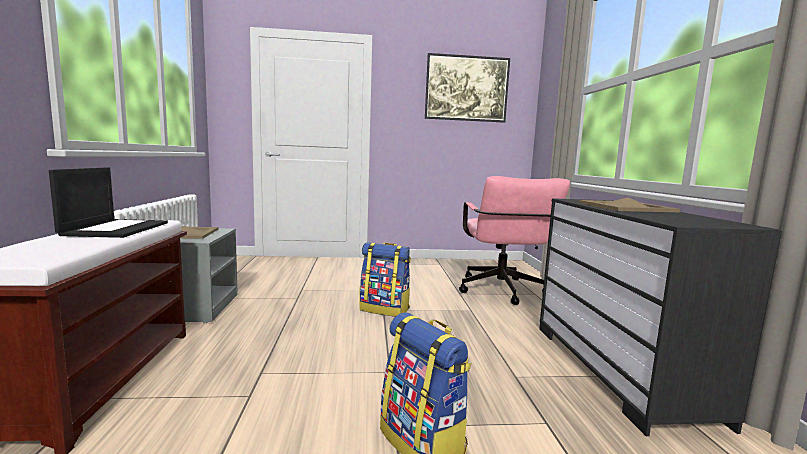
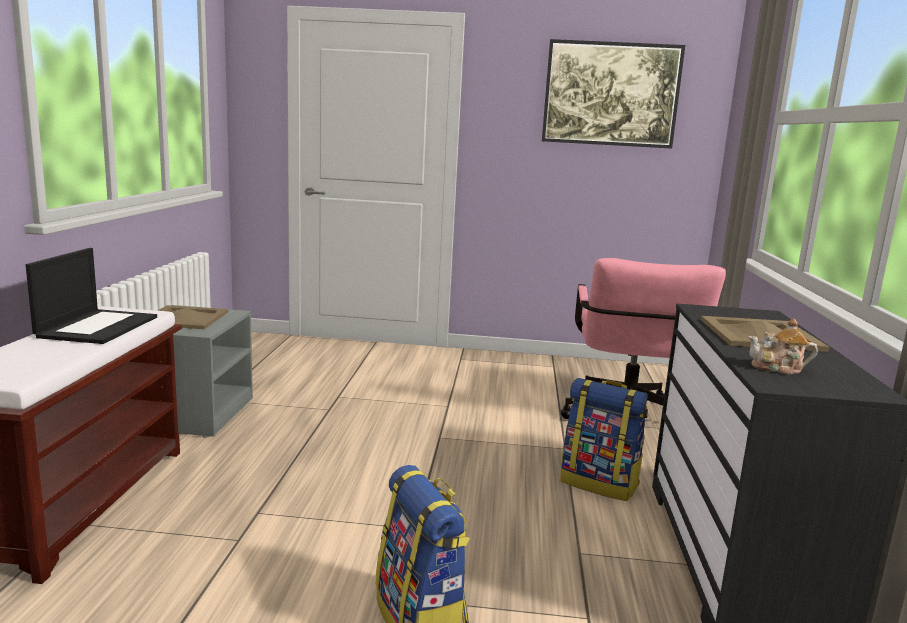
camera: 10 degrees right, 5 degrees up
backpack [359,242,411,317] -> backpack moved to [560,378,648,501]
none -> teapot [748,318,818,375]

